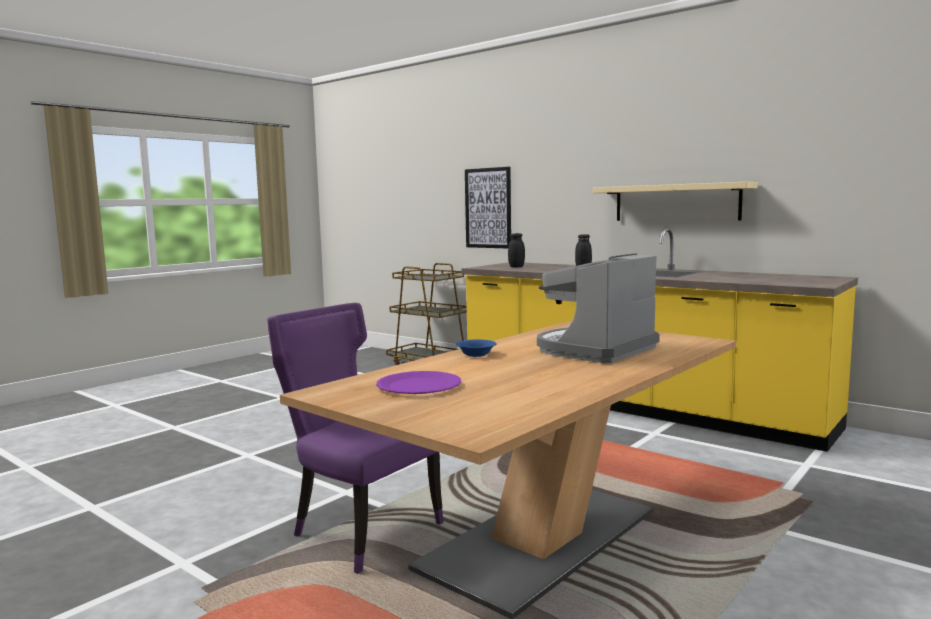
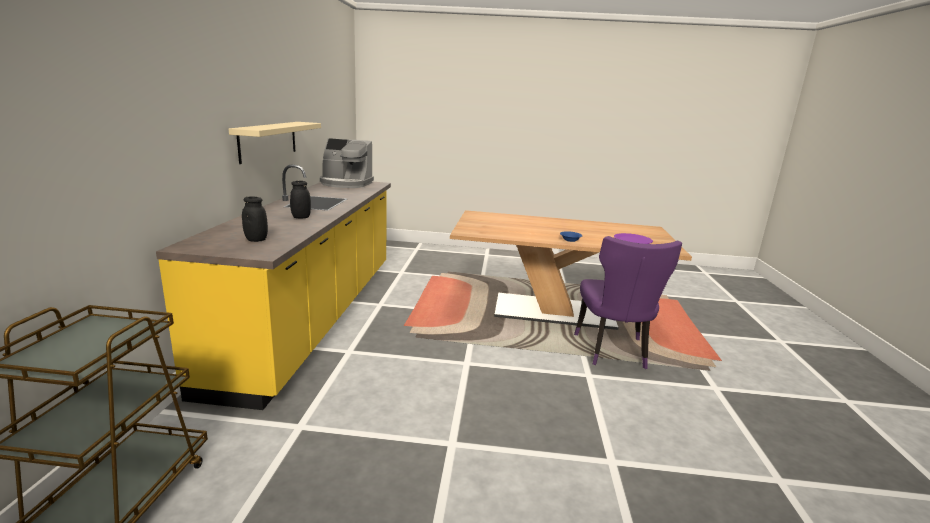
camera: 125 degrees left, 10 degrees up
picture [465,167,511,249] -> none
coffee machine [537,253,660,363] -> coffee machine moved to [320,138,374,188]

